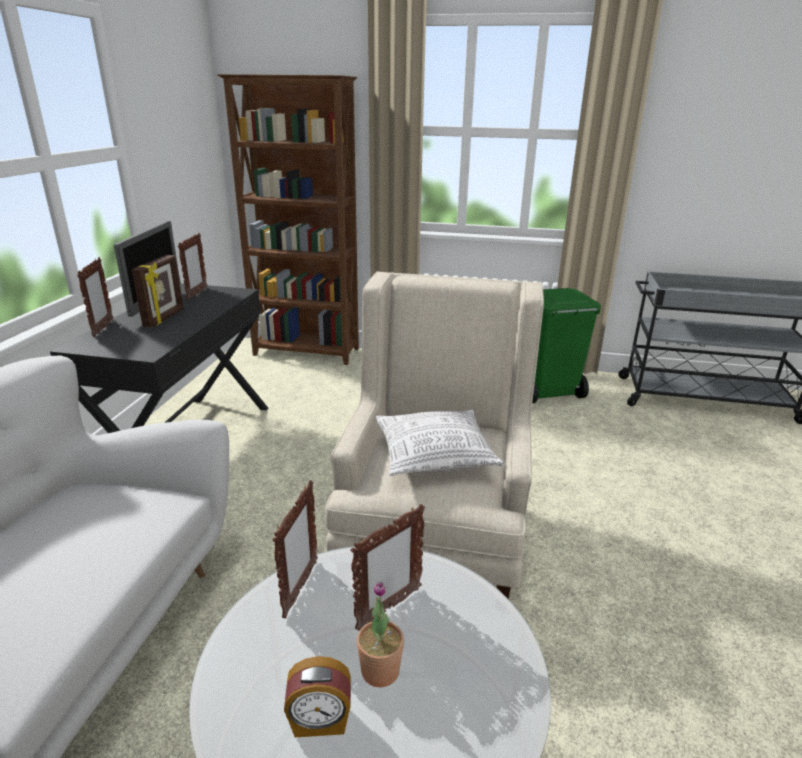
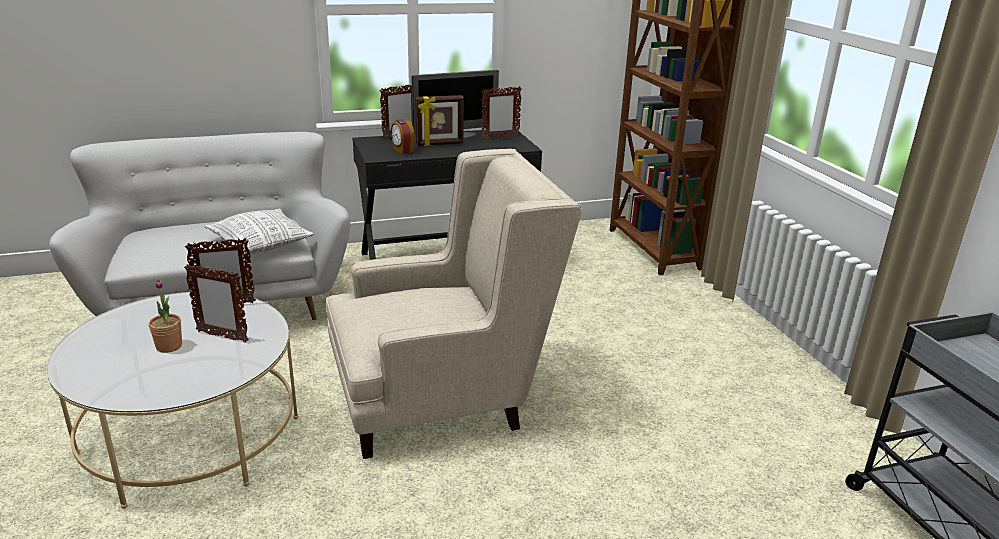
camera: 60 degrees right, 0 degrees up
alarm clock [284,656,351,737] -> alarm clock moved to [391,119,415,154]
pillow [376,409,504,476] -> pillow moved to [205,209,314,254]
green trash can [532,288,601,403] -> none

